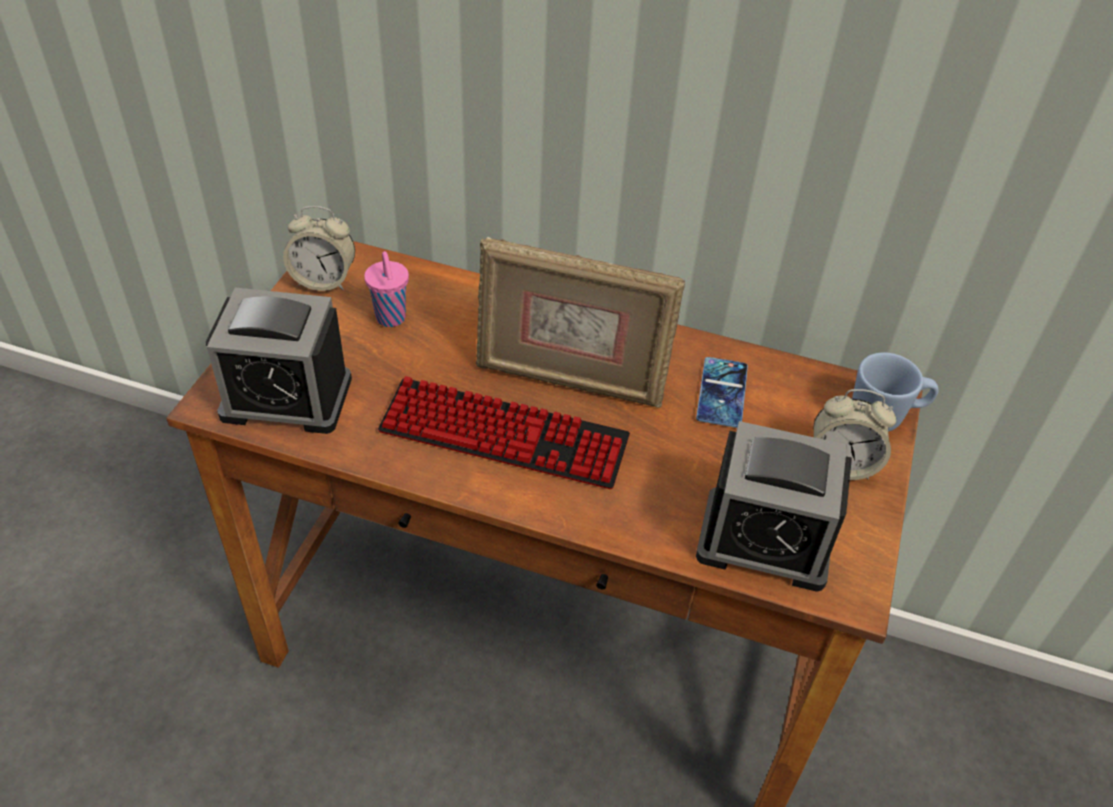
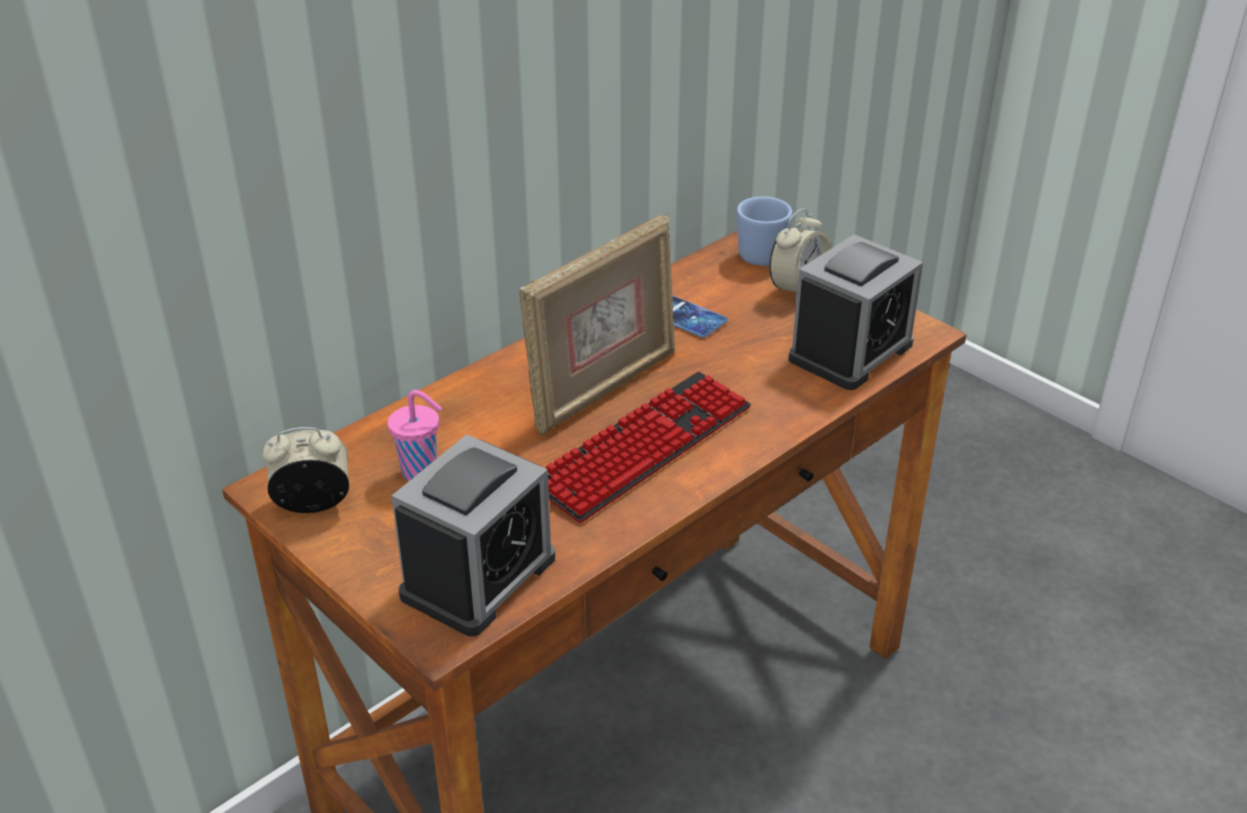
camera: 60 degrees left, 10 degrees down
alarm clock [283,206,355,291] -> alarm clock turned 135 degrees counterclockwise [262,427,349,513]

